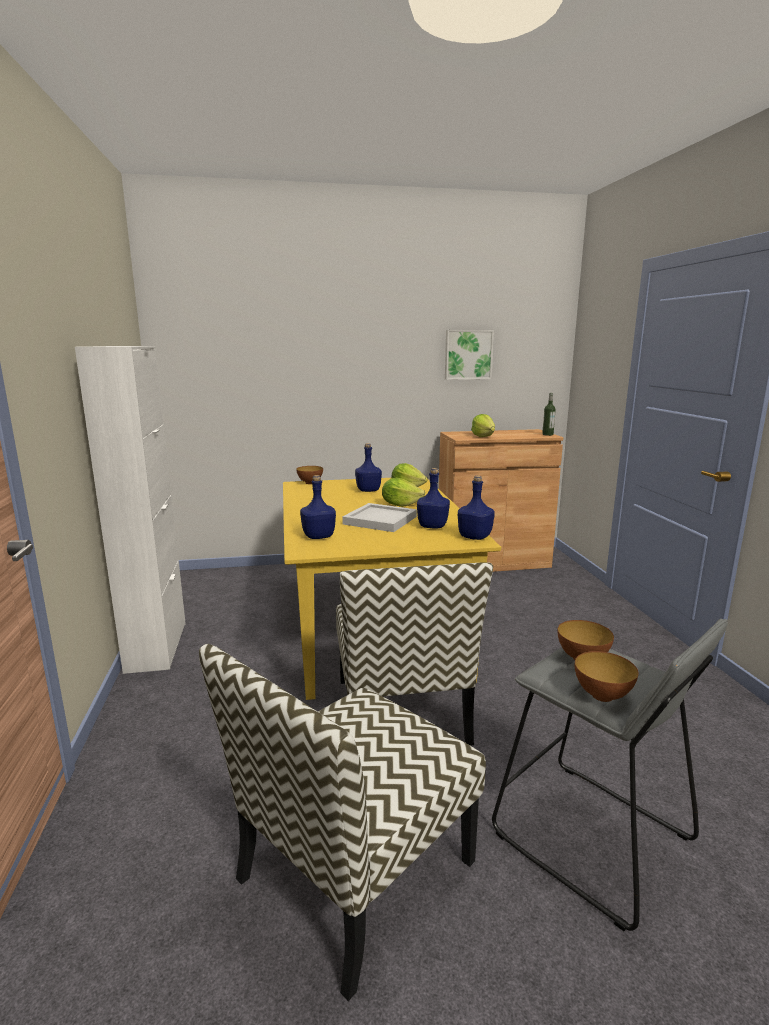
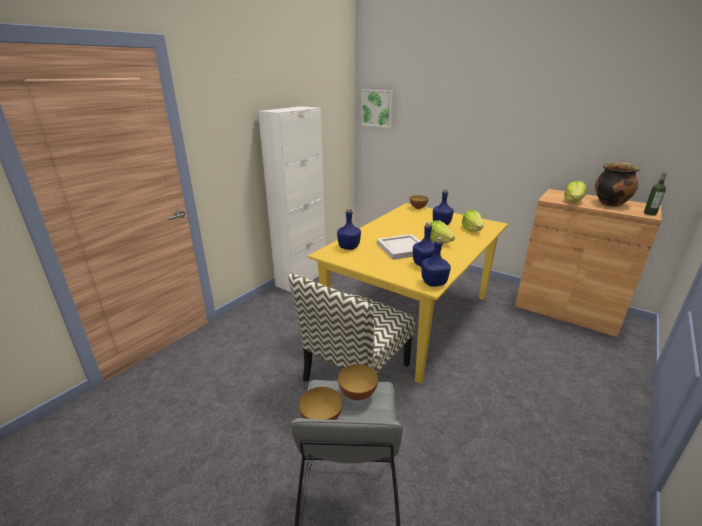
camera: 45 degrees right, 10 degrees up
chair [199,644,486,1001] -> none
picture [445,330,494,380] -> picture moved to [361,90,393,128]
none -> cooking pot [595,162,640,207]

